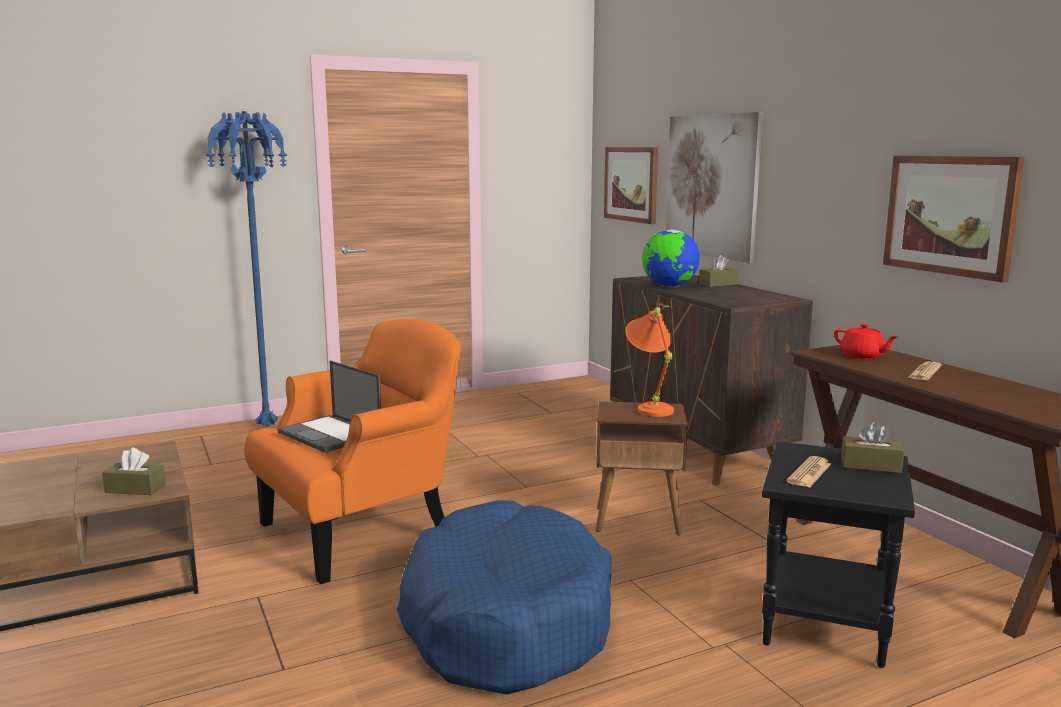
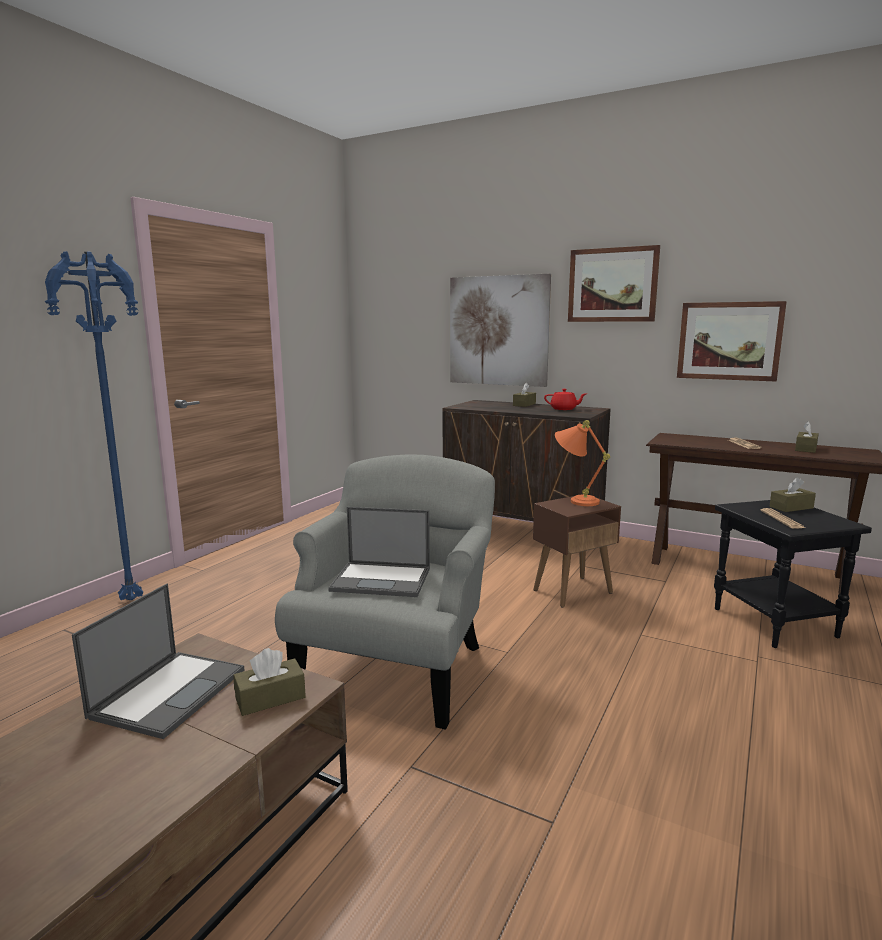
camera: 35 degrees left, 0 degrees up
orange armchair [244,319,461,584] -> grey armchair [275,454,495,730]
blue dog bed [397,500,612,695] -> none
picture [604,147,658,224] -> picture moved to [568,245,660,322]
globe [642,229,700,287] -> none
red teapot [834,324,898,359] -> red teapot moved to [544,389,586,410]
none -> laptop [72,584,244,739]
none -> brown tissue box [795,421,819,453]

